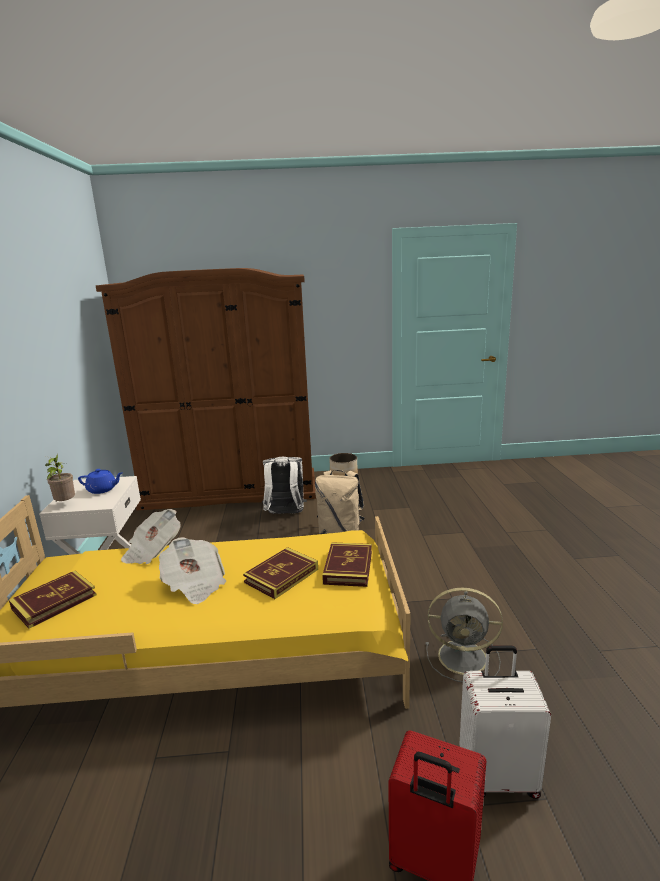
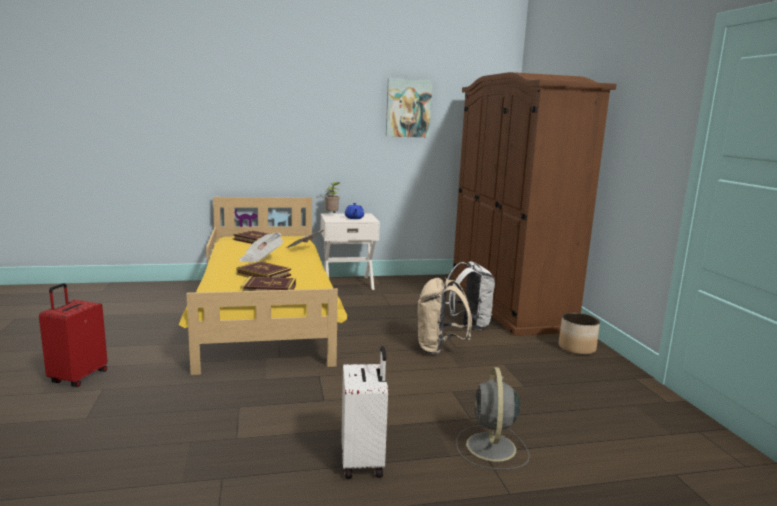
camera: 80 degrees right, 5 degrees down
grey fan [426,588,503,682] -> grey fan moved to [456,367,530,470]
white suitcase [460,645,551,799] -> white suitcase moved to [342,346,388,479]
none -> picture [386,78,433,138]

